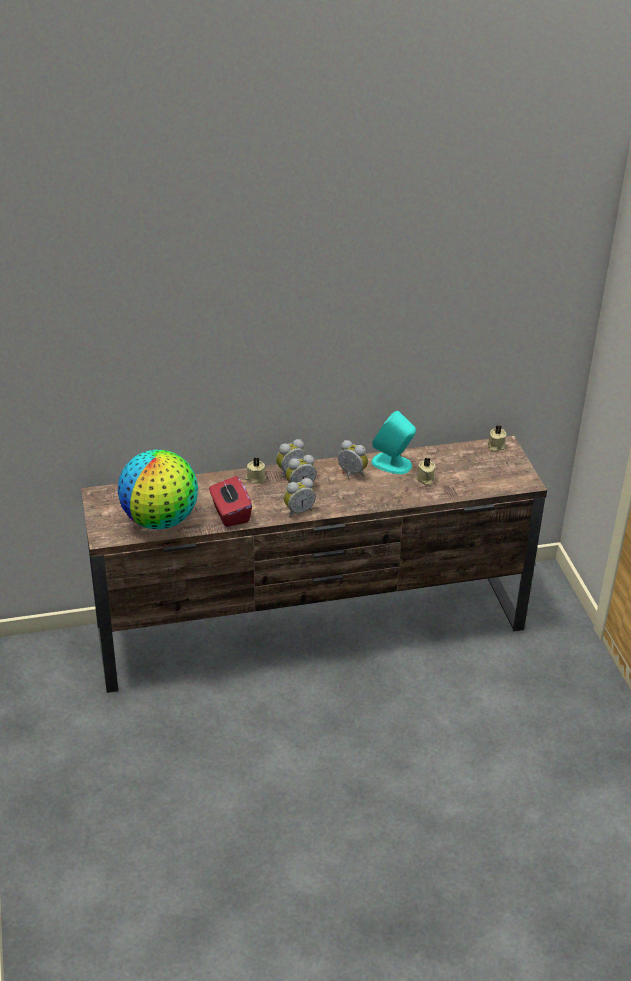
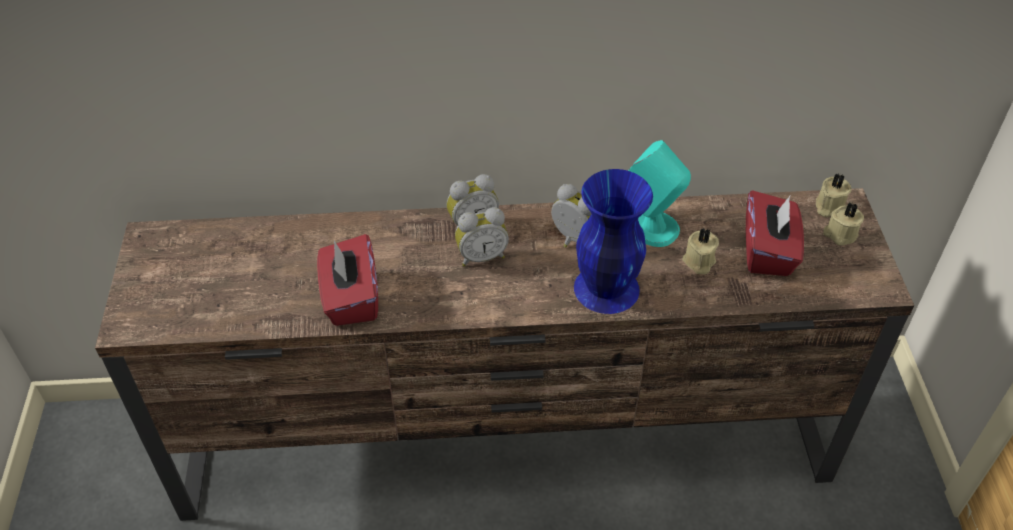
camera: 10 degrees right, 10 degrees up
globe [118,450,198,529] -> none
beige candle [245,457,266,484] -> beige candle moved to [823,202,864,245]
alarm clock [284,478,316,517] -> none
none -> blue vase [574,169,653,314]
none -> red tissue box [746,190,804,276]

